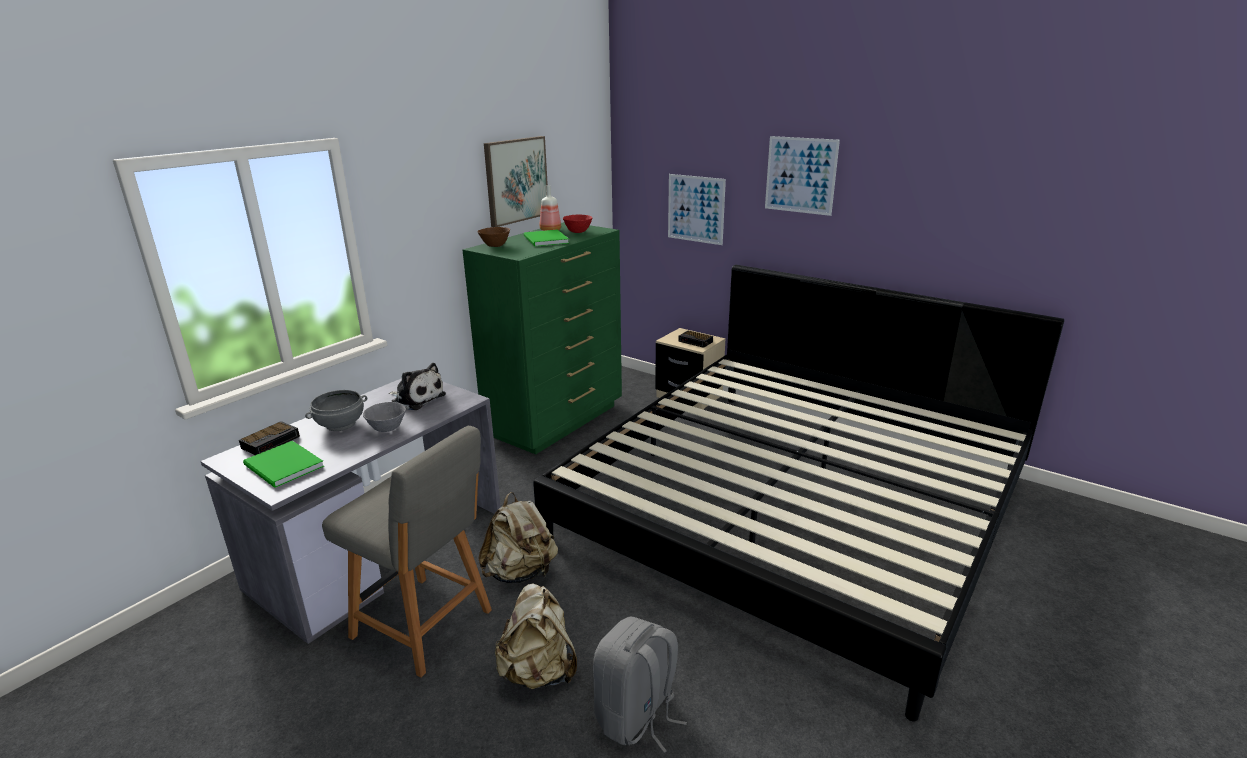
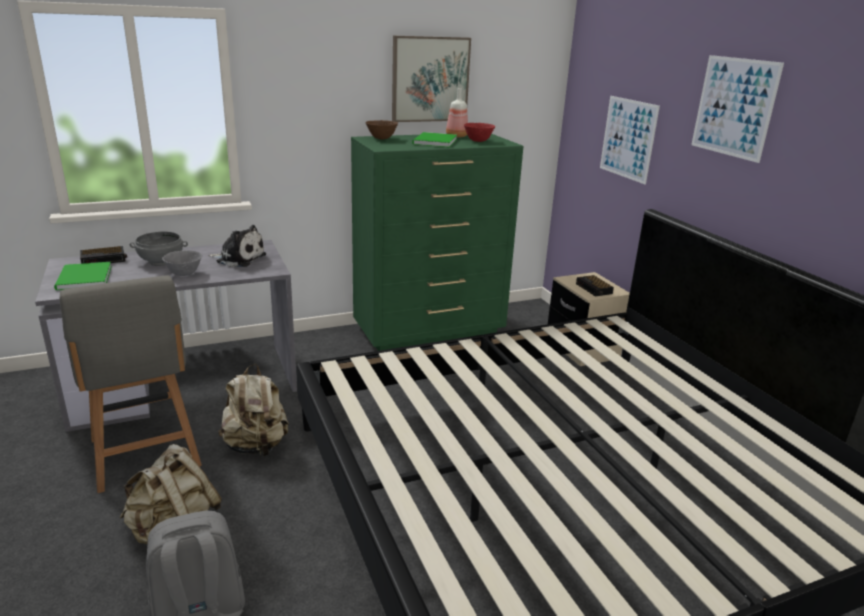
camera: 30 degrees right, 0 degrees up
plush toy [389,363,446,410] -> plush toy turned 45 degrees counterclockwise [208,225,266,267]

